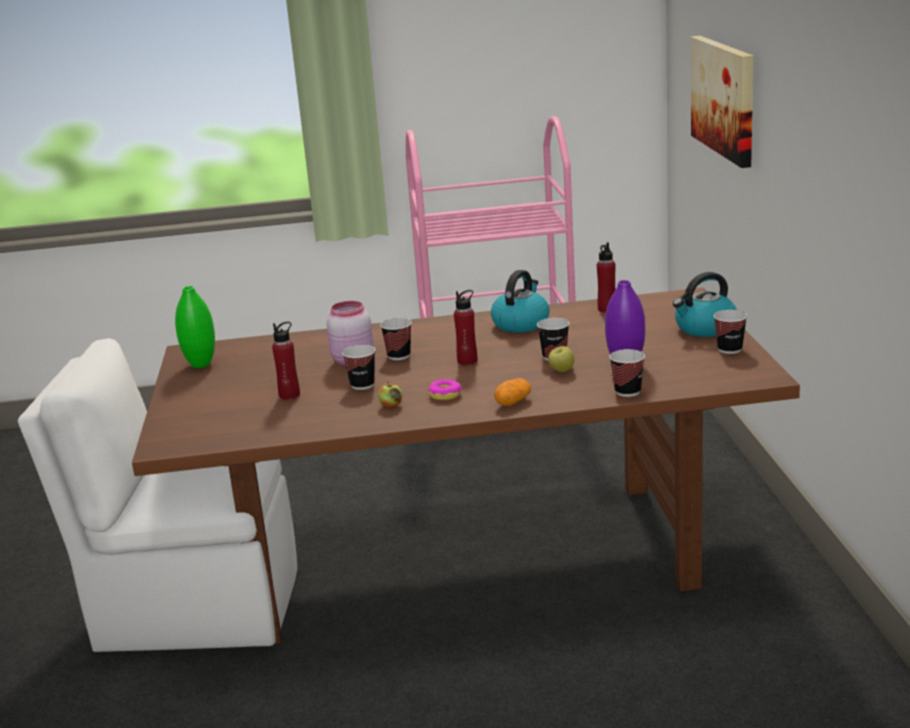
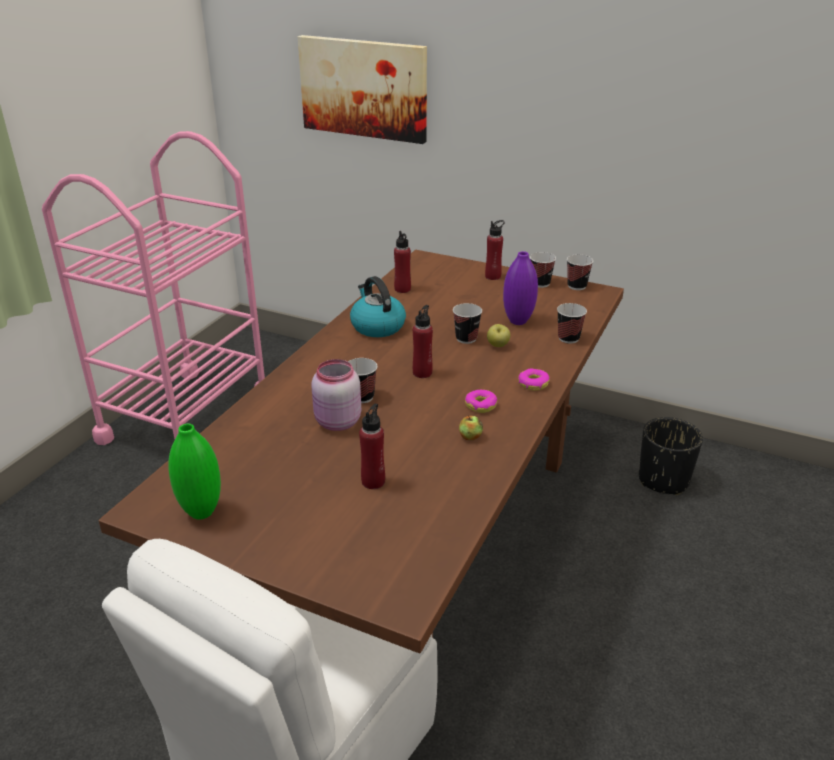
camera: 60 degrees left, 10 degrees up
cup [342,345,376,390] -> cup moved to [567,254,593,290]
potato [494,378,531,406] -> donut [518,369,550,391]
kettle [673,272,737,337] -> red bottle [485,220,505,280]
none -> black planter [639,417,703,495]

